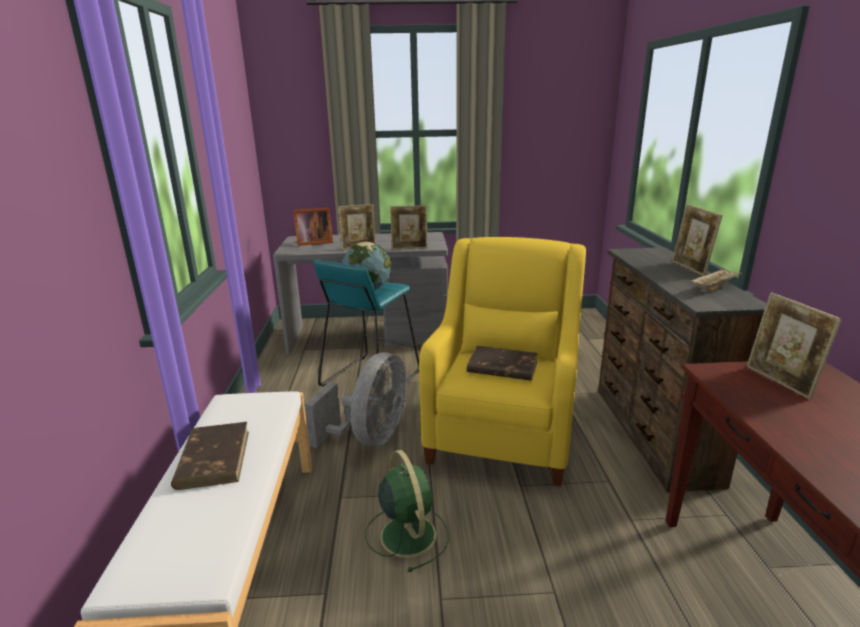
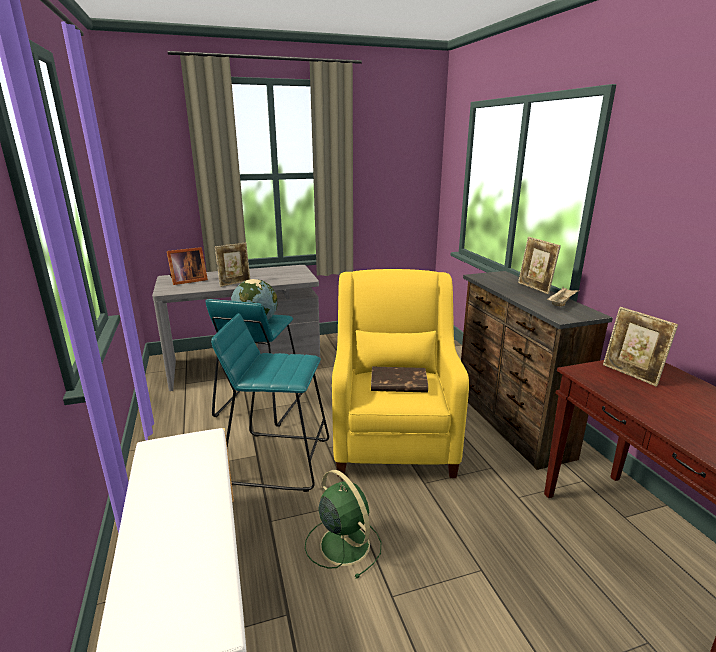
camera: 15 degrees left, 0 degrees up
brown book [171,422,249,490] -> none
grey fan [304,352,407,448] -> turquoise stool [211,313,329,492]
picture frame [390,205,428,250] -> none

